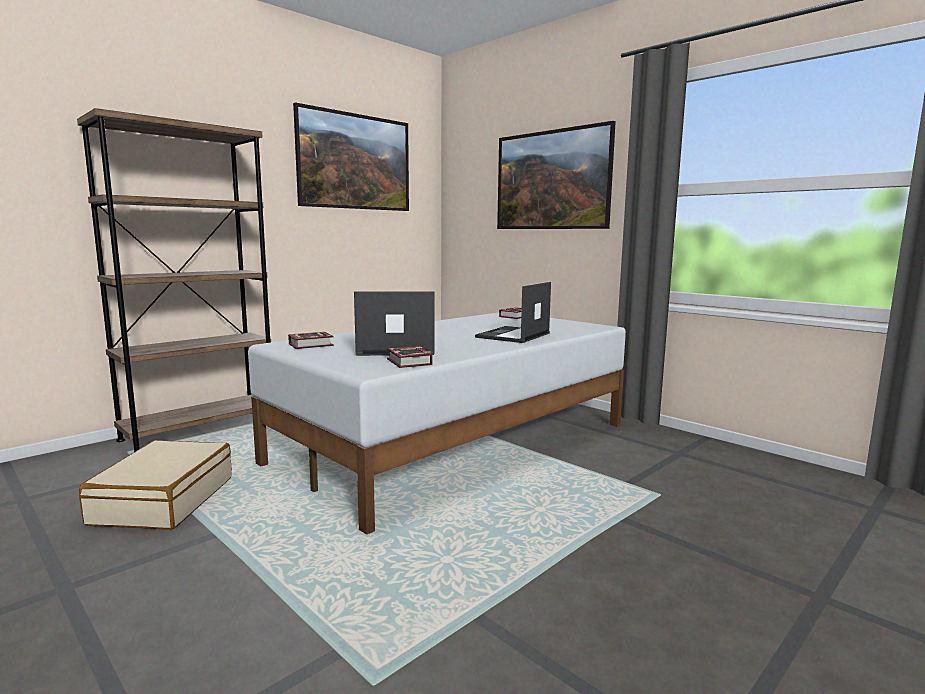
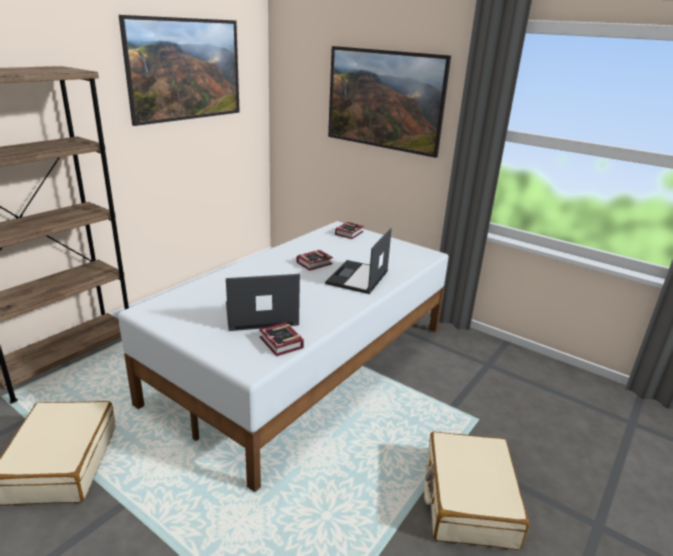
camera: 10 degrees left, 15 degrees up
book [288,332,334,349] -> book moved to [297,250,333,271]
none -> beige suitcase [424,432,529,550]

